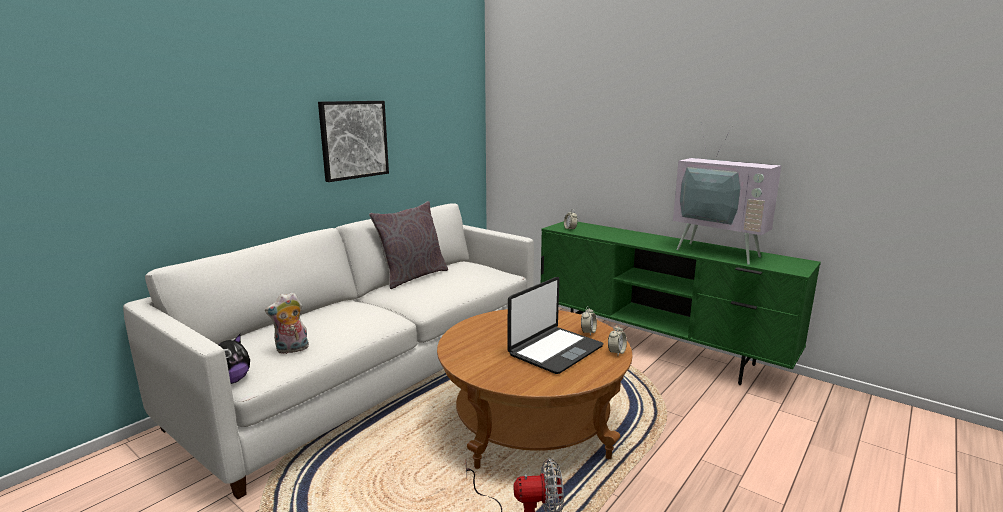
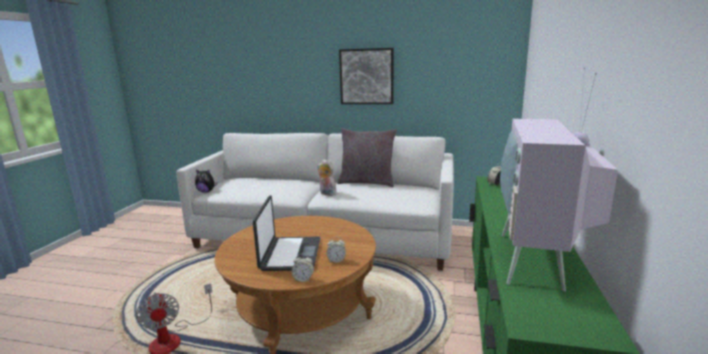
camera: 65 degrees right, 0 degrees up
plush toy [265,292,309,354] -> plush toy moved to [317,159,339,196]
laptop [507,277,604,374] -> laptop turned 105 degrees counterclockwise [253,195,320,271]

